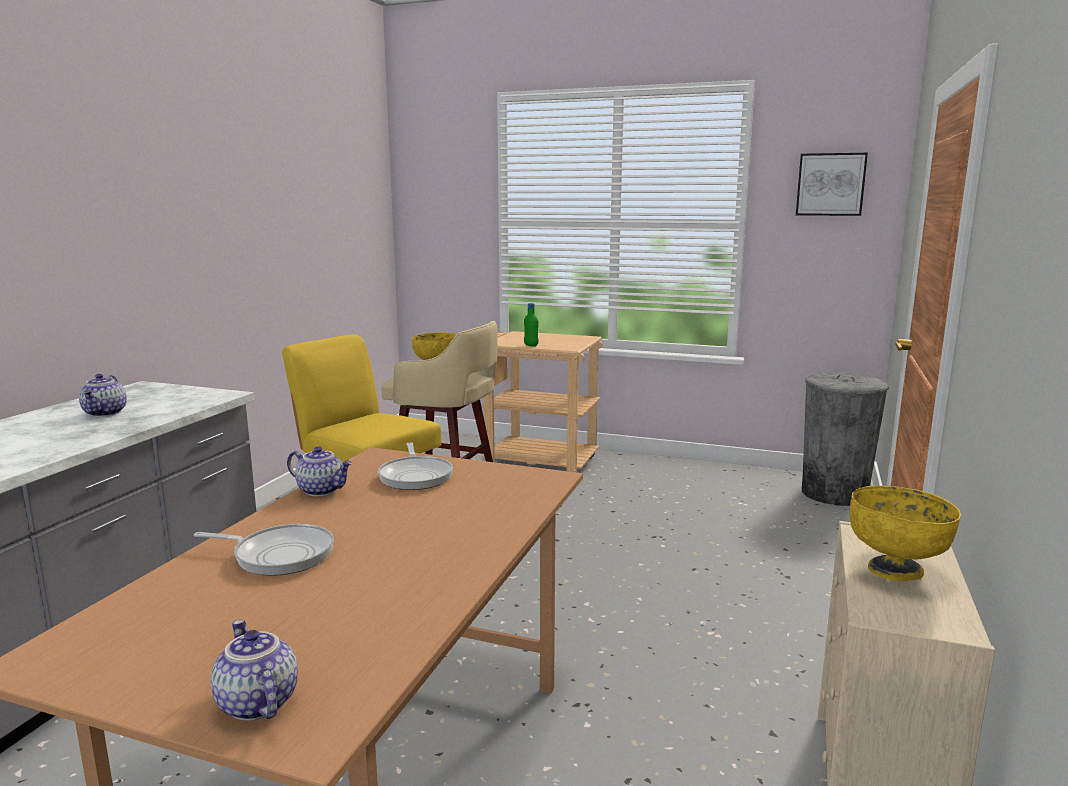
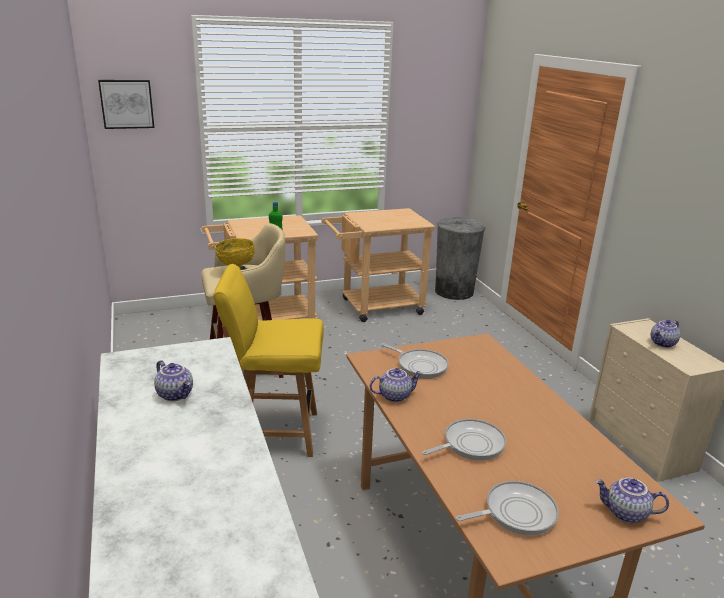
camera: 40 degrees left, 10 degrees up
picture [796,153,868,216] -> picture moved to [98,80,155,129]
yellow bowl [850,486,961,581] -> teapot [651,320,680,348]
none -> beige cart [321,208,435,322]
none -> frying pan [456,481,559,536]

